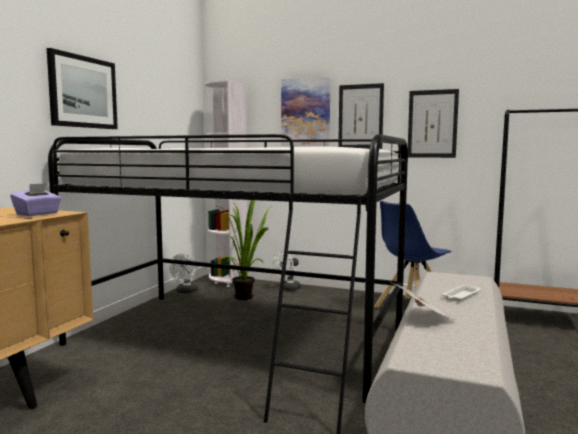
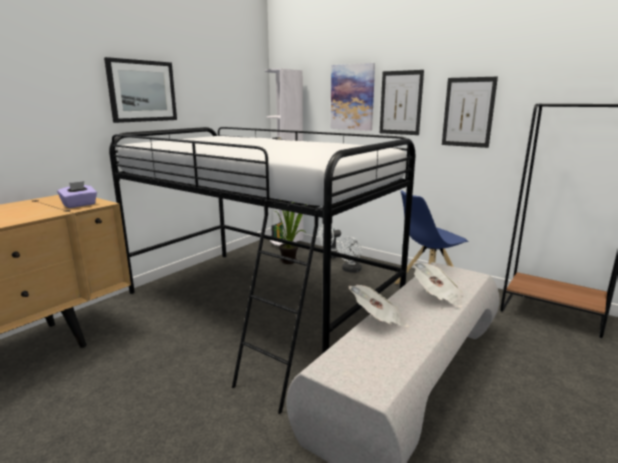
camera: 15 degrees right, 10 degrees up
white fan [169,254,198,294] -> white fan moved to [337,237,362,273]
white tray [442,285,481,302] -> newspaper [414,262,463,307]

